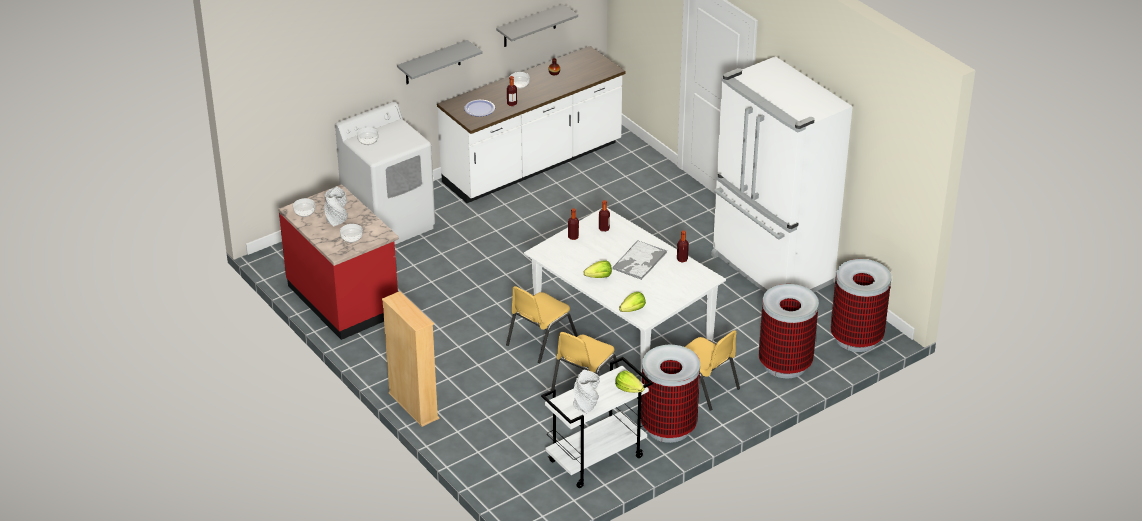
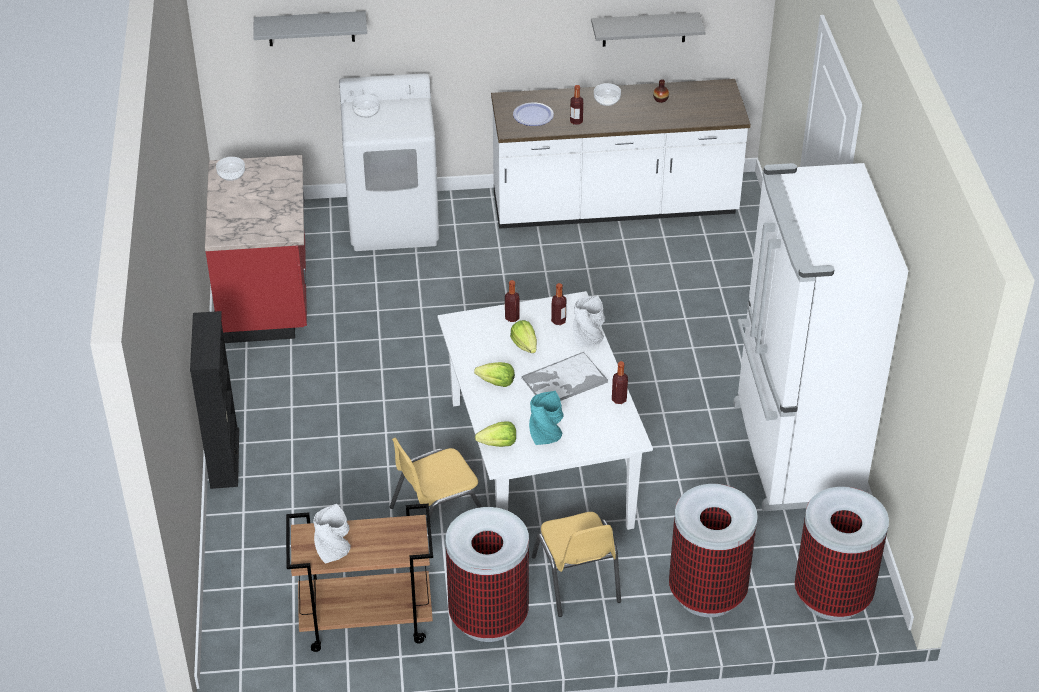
camera: 30 degrees right, 5 degrees up
grey vase [324,186,348,226] -> grey vase moved to [573,295,605,347]
bowl [340,224,363,243] -> none
beige bookcase [382,291,439,427] -> black bookcase [190,311,239,489]
grey shelf [397,40,483,84] -> grey shelf moved to [253,11,367,46]
yellow chair [506,286,578,363] -> none
white cart [541,357,653,488] -> brown cart [286,504,433,652]
lettuce [615,370,644,393] -> lettuce moved to [510,320,537,353]
none -> turquoise vase [529,391,564,445]

